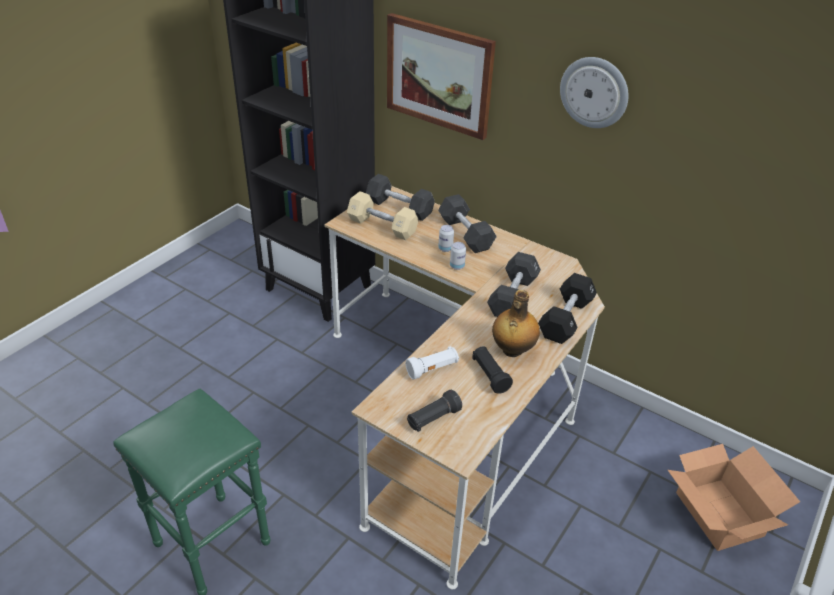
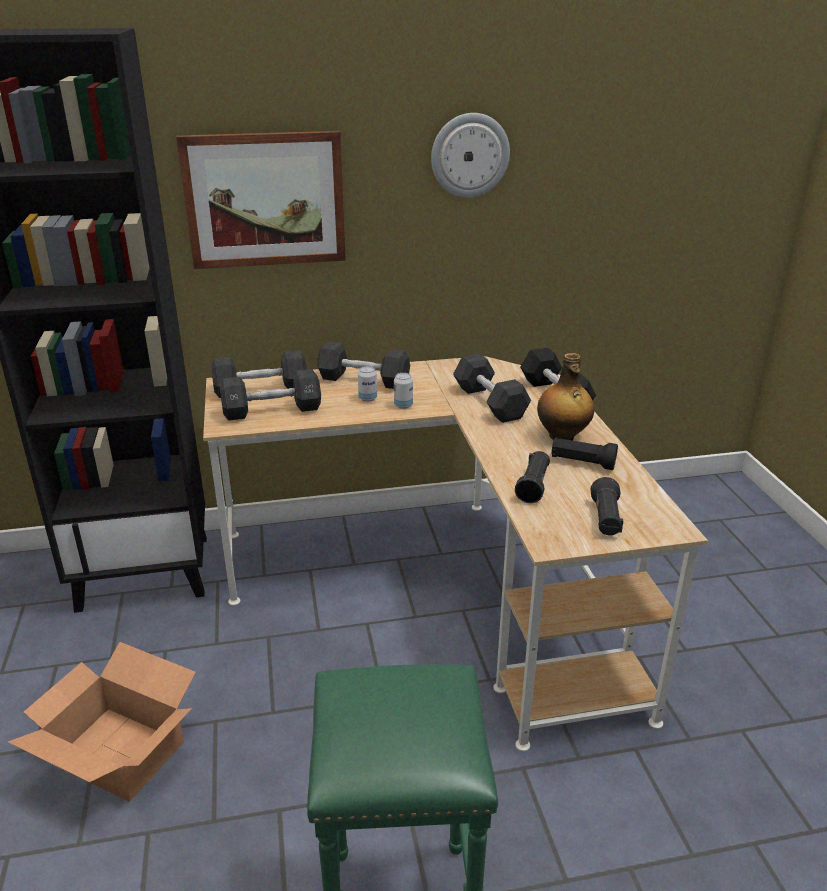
camera: 45 degrees left, 10 degrees down
beige dumbbell [347,191,418,240] -> black dumbbell [220,369,321,421]
white flashlight [405,346,459,380] -> black flashlight [515,451,550,503]
cardboard box [668,444,800,551] -> cardboard box moved to [8,642,196,802]

